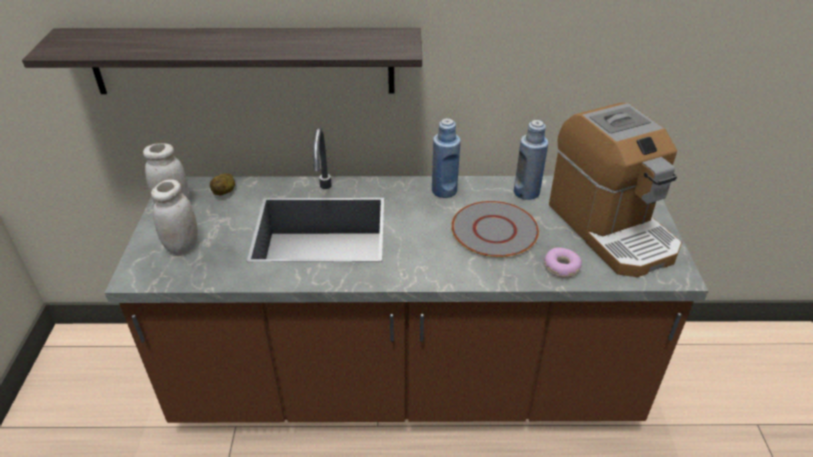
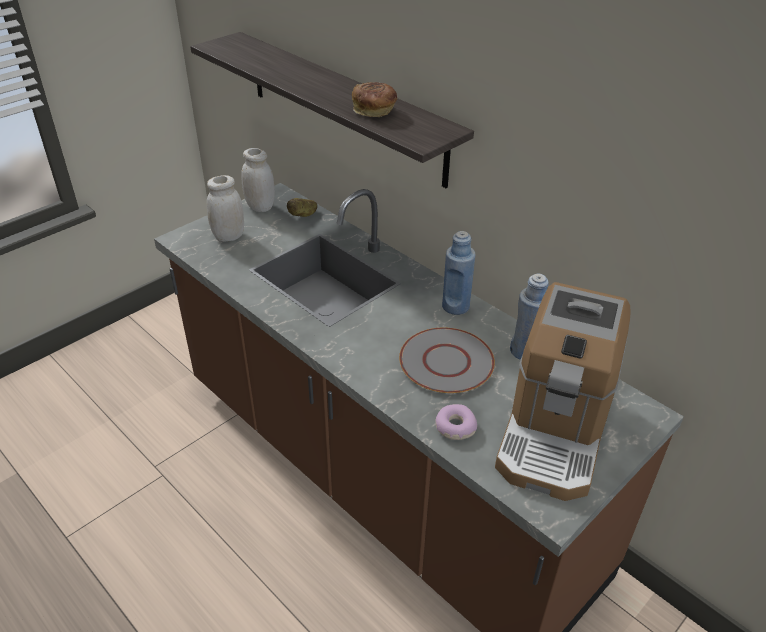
camera: 45 degrees right, 0 degrees up
none -> bread [352,82,397,117]

